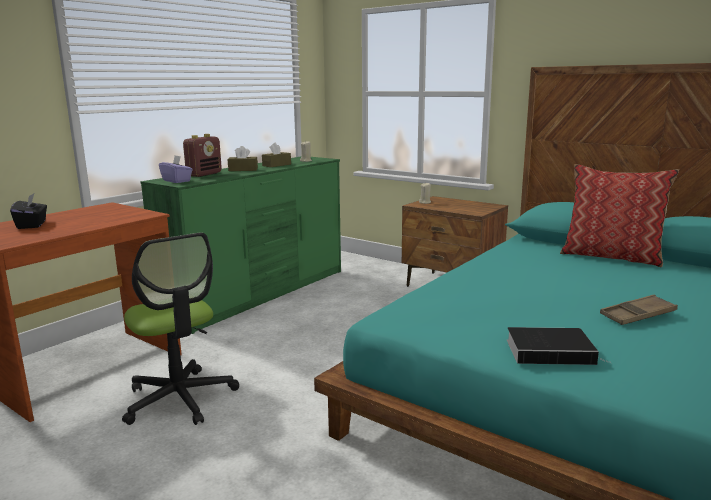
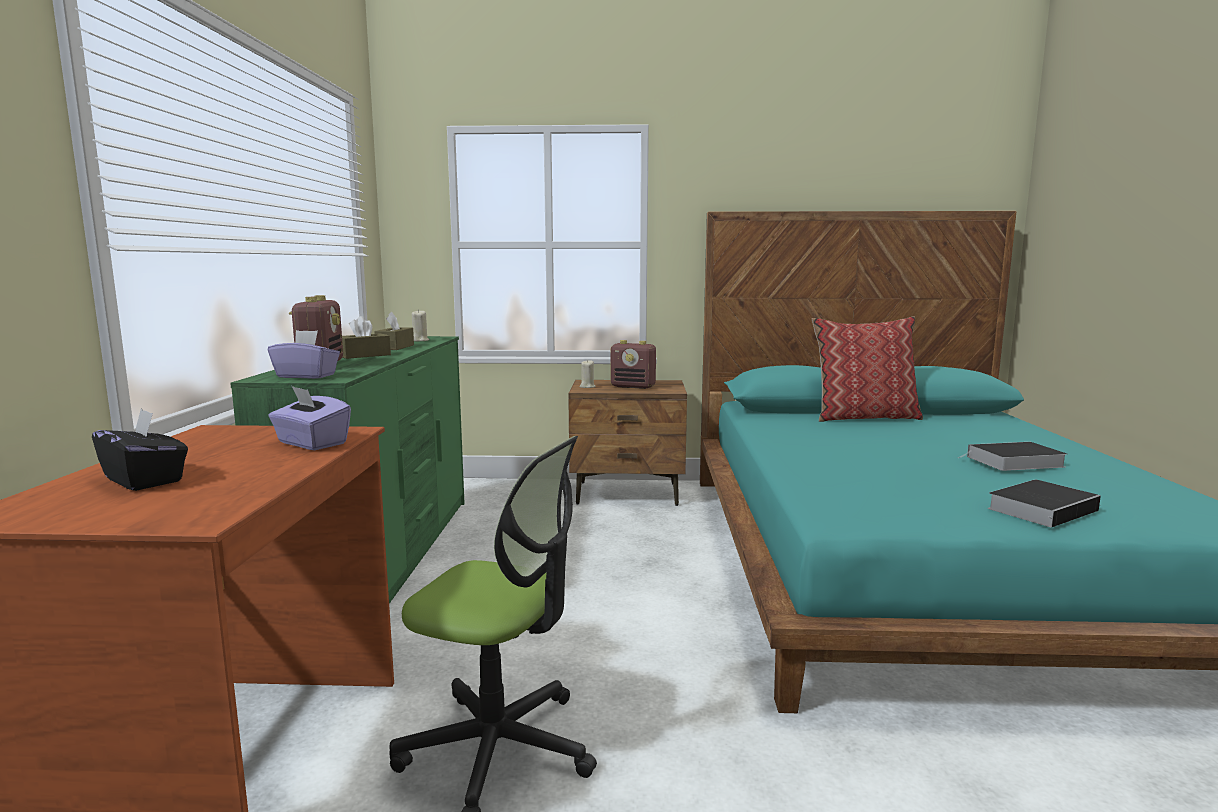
camera: 35 degrees left, 5 degrees down
brown tray [600,295,678,325] -> book [958,442,1067,471]
none -> purple tissue box [269,386,351,450]
none -> radio [610,340,656,389]

